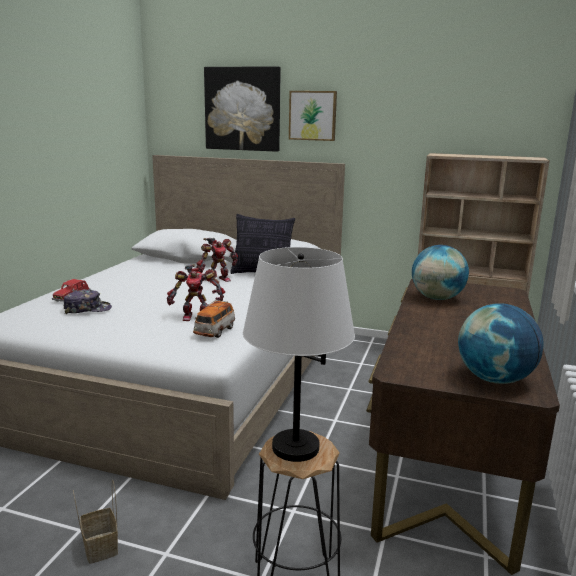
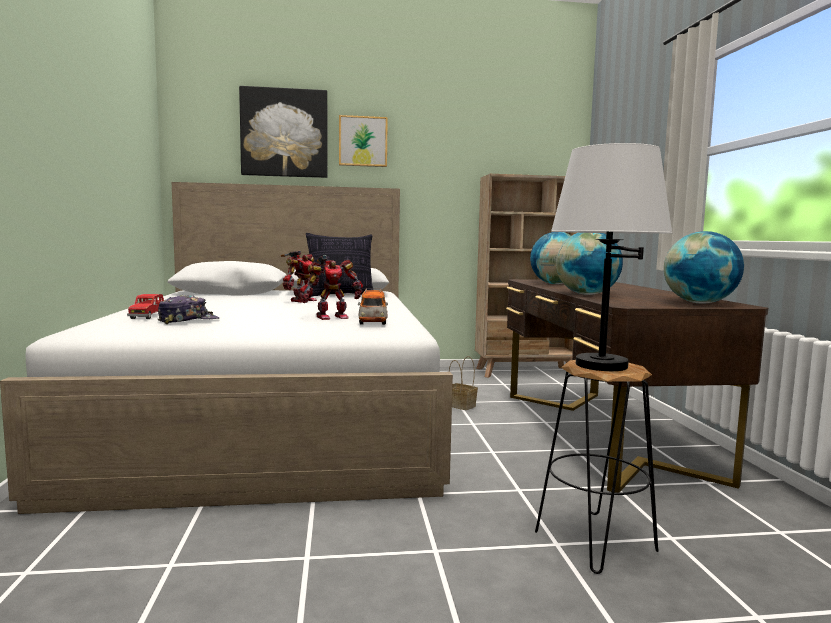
camera: 25 degrees left, 10 degrees down
basket [73,479,118,564] -> basket moved to [449,356,478,410]
none -> globe [556,233,623,295]

